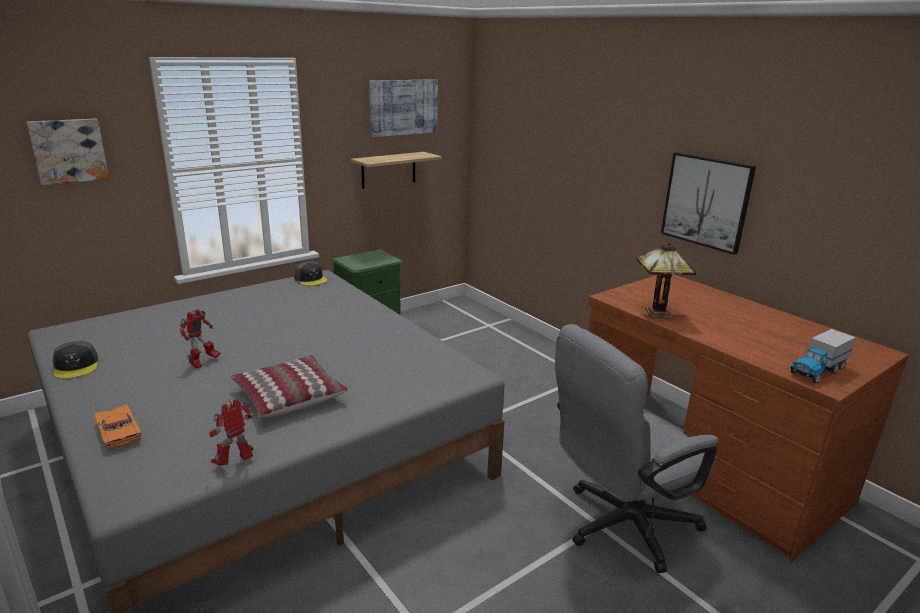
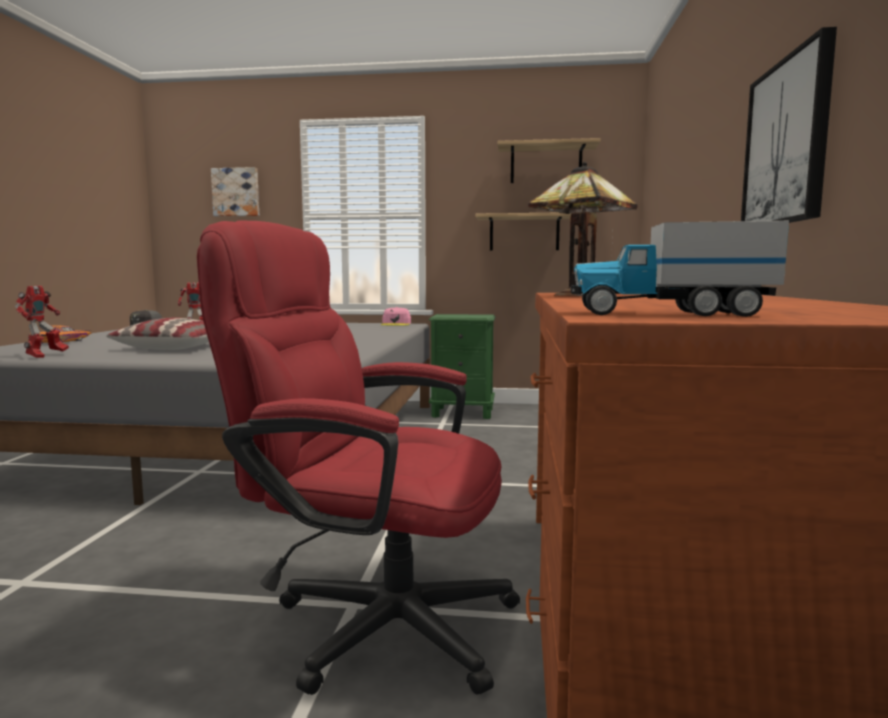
camera: 45 degrees right, 15 degrees down
toy robot [209,399,254,466] -> toy robot turned 105 degrees clockwise [15,286,69,358]
grey cap [294,261,327,286] -> pink cap [381,307,411,326]
picture [369,79,438,137] -> shelf [497,138,601,183]
grey office chair [555,324,718,573] -> red office chair [197,220,520,695]

